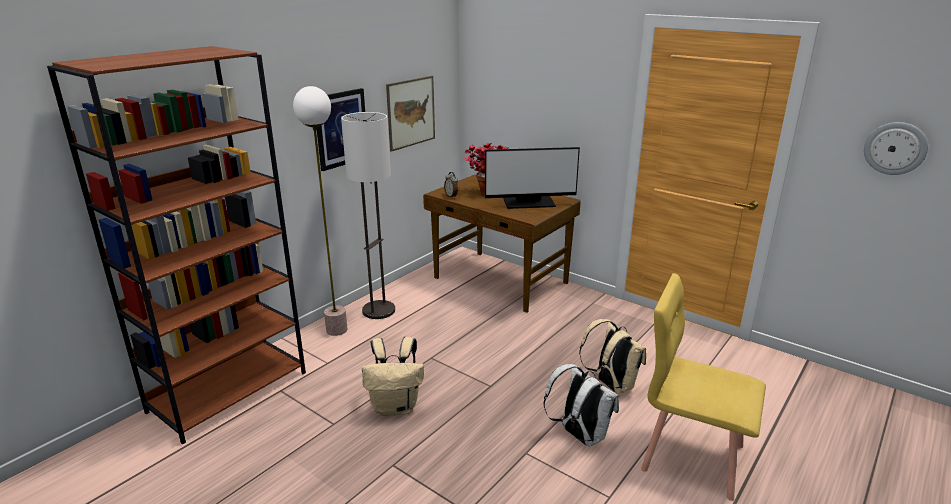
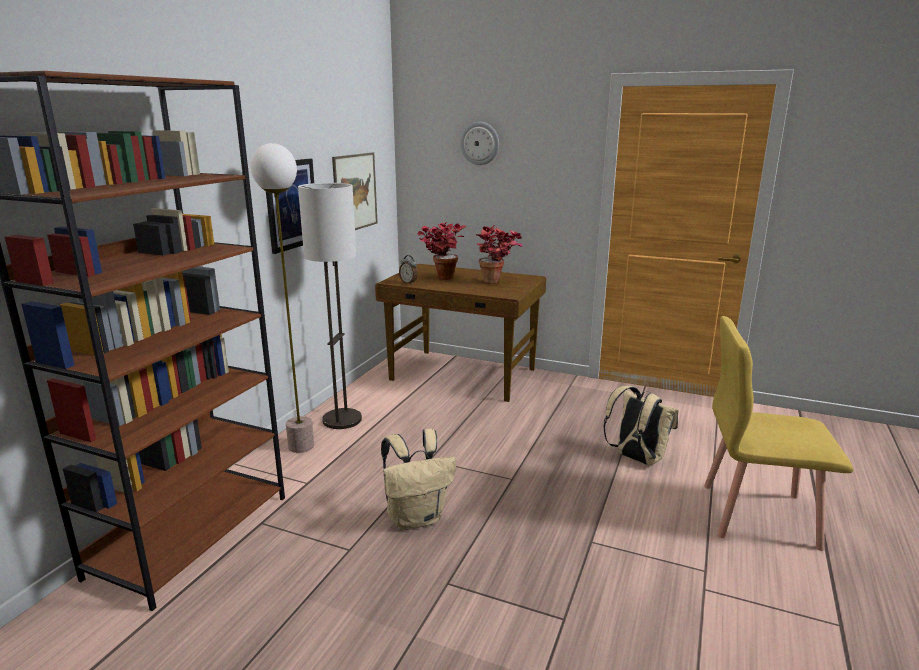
camera: 15 degrees left, 5 degrees down
monitor [485,147,580,209] -> potted plant [476,225,522,284]
white backpack [543,364,619,447] -> none
wall clock [864,122,928,175] -> wall clock moved to [460,122,499,165]

